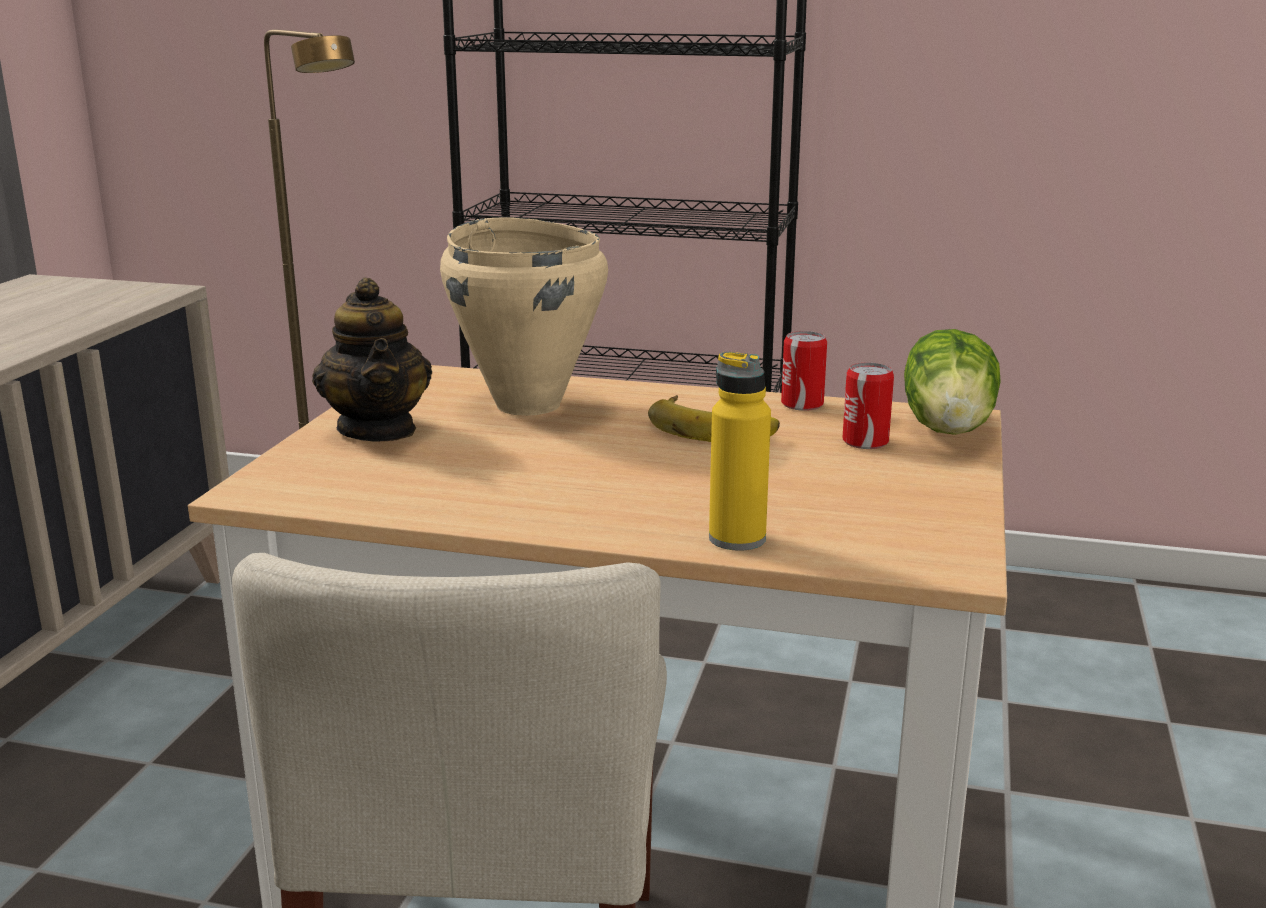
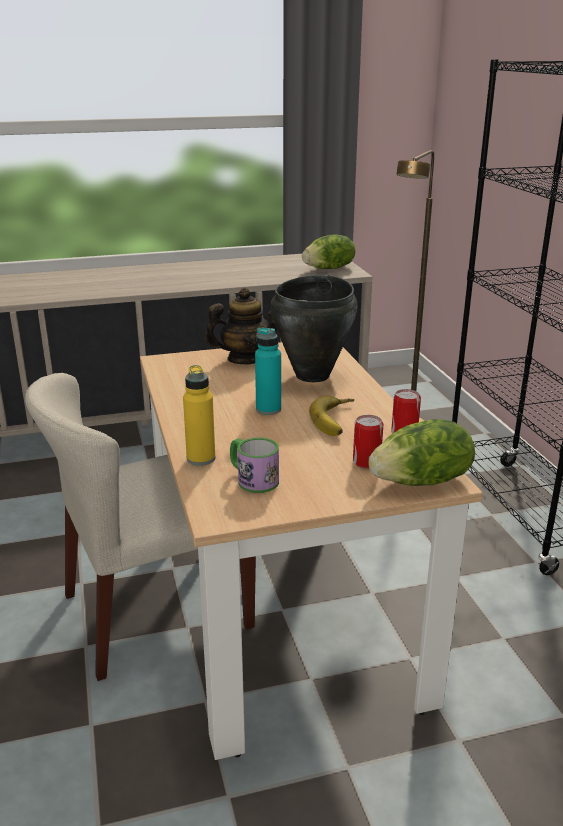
camera: 60 degrees right, 5 degrees up
teapot [312,278,432,442] -> teapot turned 150 degrees counterclockwise [204,288,277,365]
beige cooking pot [440,217,608,416] -> black cooking pot [271,275,358,382]
none -> mug [230,438,279,493]
none -> turquoise bottle [255,328,281,415]
none -> lettuce [302,235,355,269]

